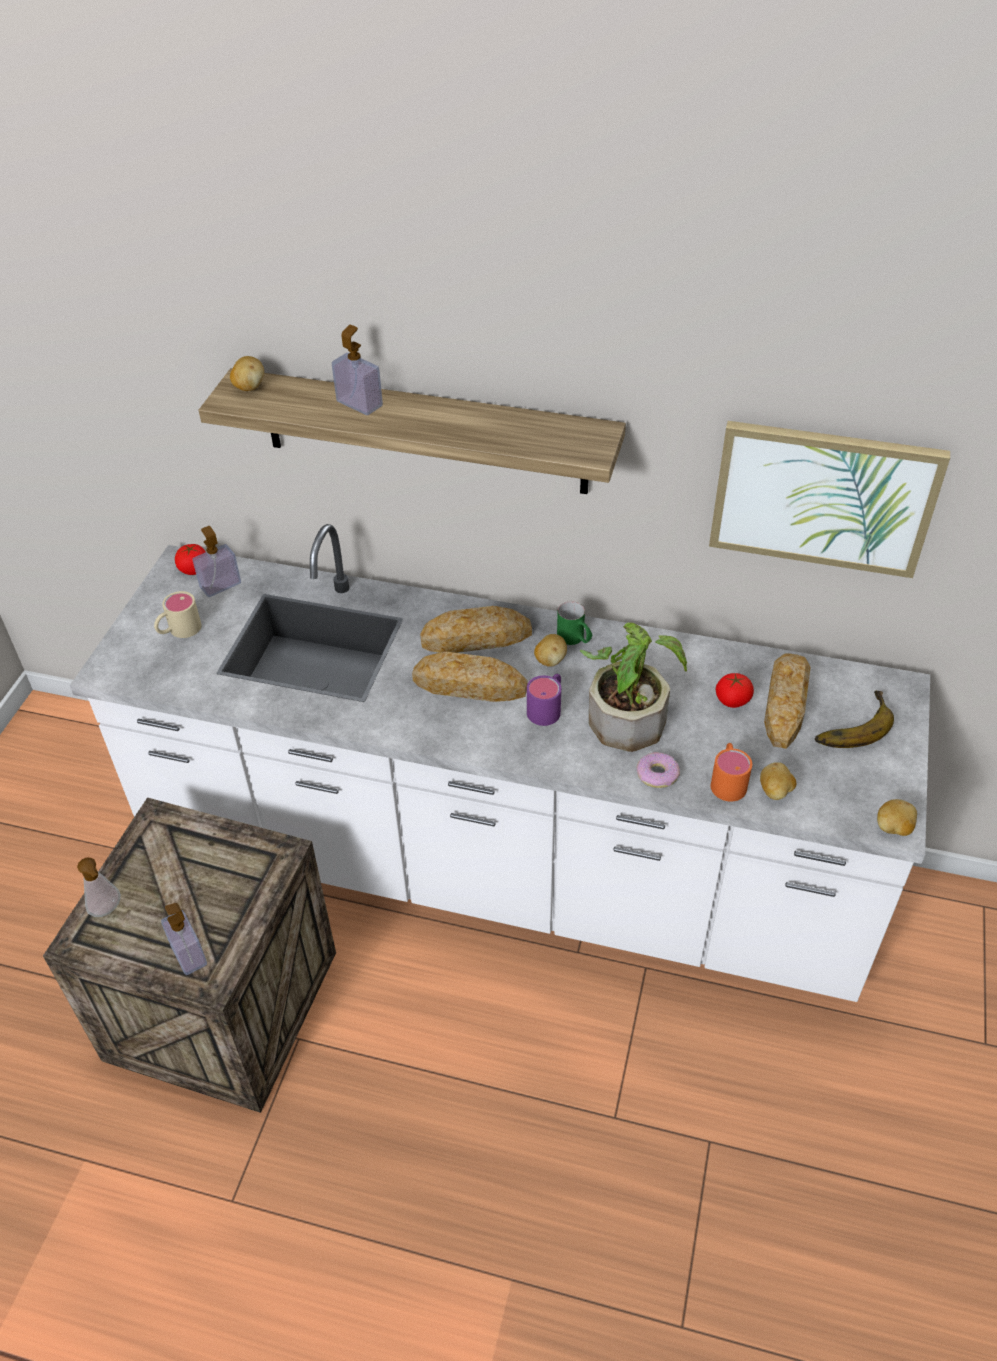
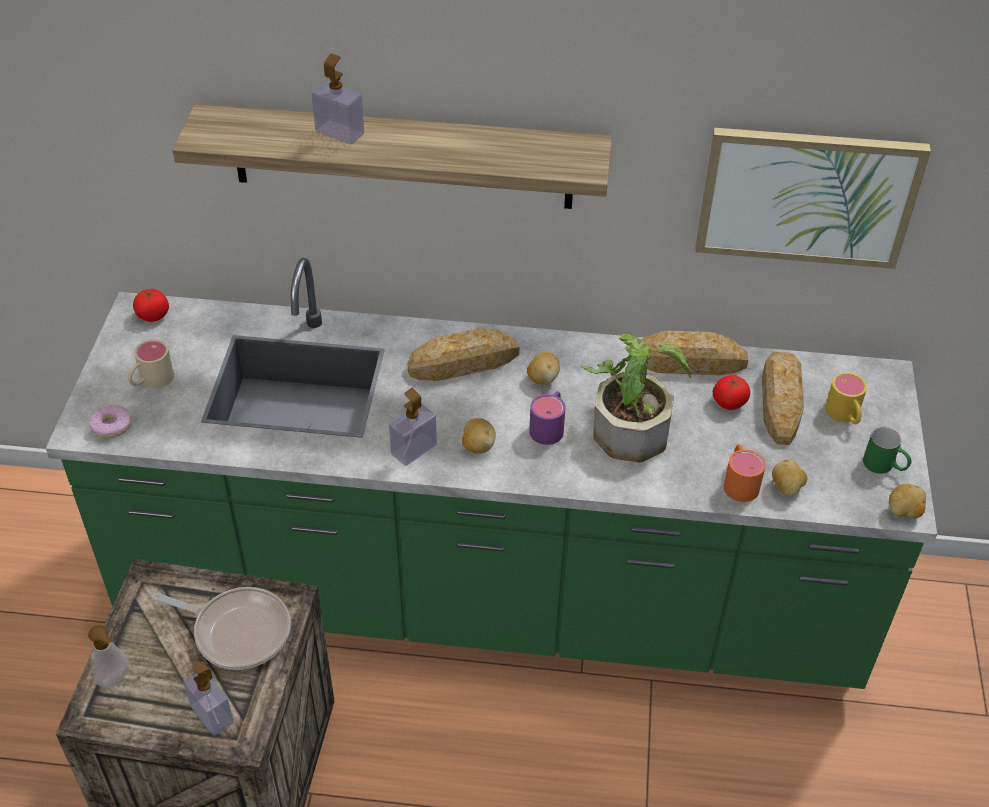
camera: 10 degrees left, 0 degrees up
white counter [70,524,930,1002] -> green counter [46,258,937,689]
soap dispenser [192,526,241,597] -> soap dispenser moved to [389,388,437,466]
potato [230,356,264,391] -> potato moved to [462,418,496,454]
bread [412,652,527,702] -> bread moved to [641,330,748,375]
green mug [557,601,592,645] -> green mug moved to [863,427,912,474]
donut [637,752,680,788] -> donut moved to [89,405,131,438]
banana [815,691,894,748] -> yellow mug [825,373,867,424]
none -> frying pan [153,587,291,670]

